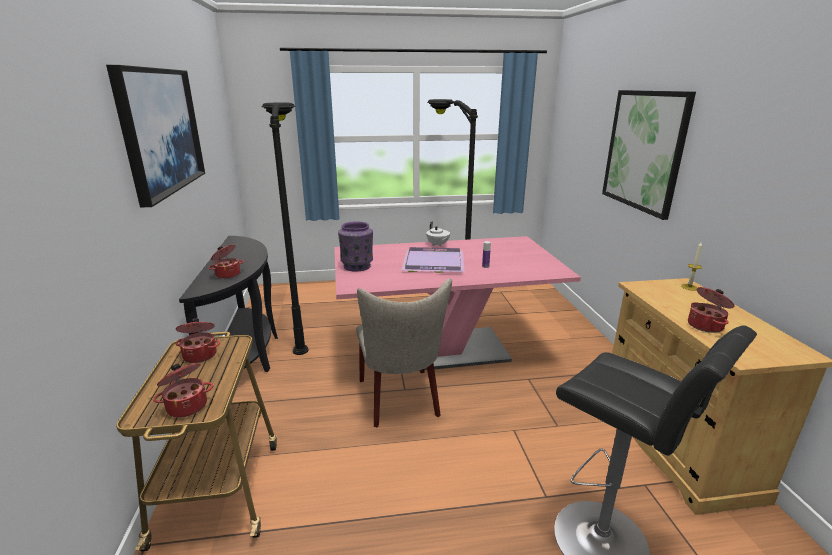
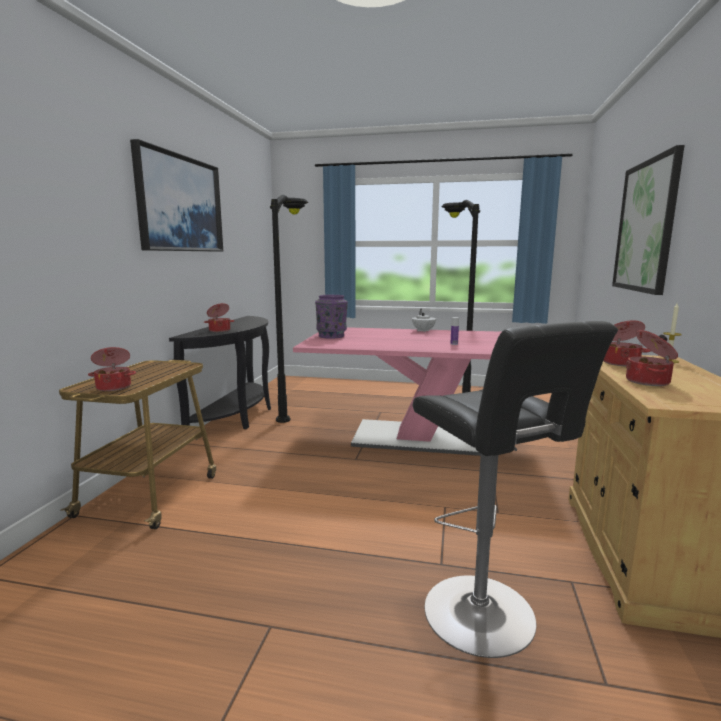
camera: 20 degrees right, 10 degrees down
cooking pot [175,318,220,363] -> cooking pot moved to [603,320,650,367]
beige chair [356,279,452,428] -> none
purple tray [401,247,465,273] -> none

